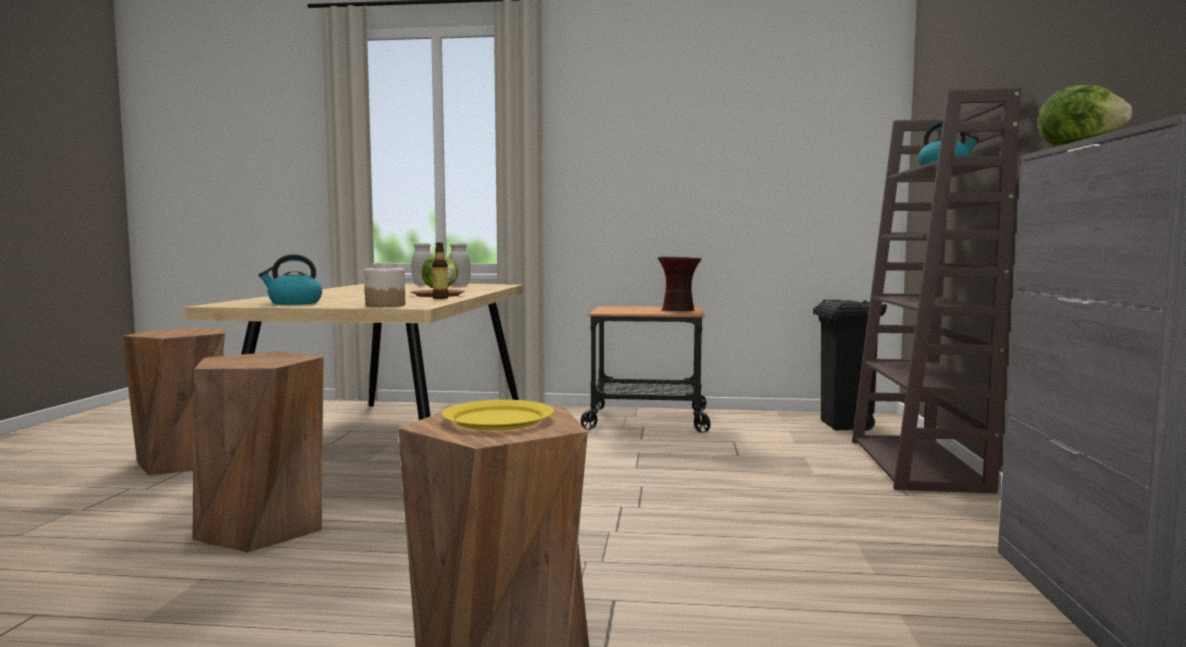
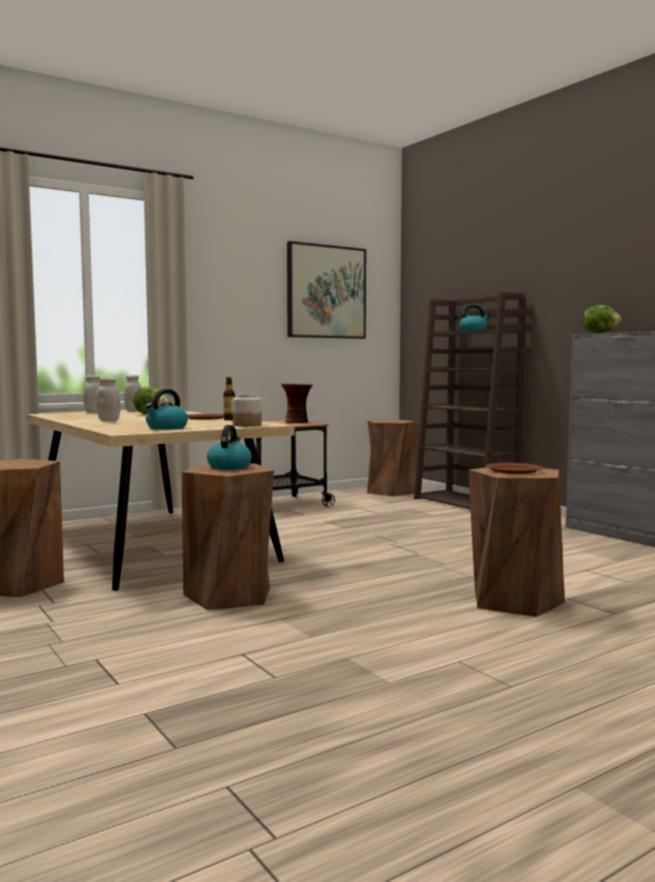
camera: 40 degrees left, 0 degrees up
yellow plate [441,400,554,430] -> brown plate [485,463,543,474]
black trash can [813,300,887,431] -> brown stool [367,419,417,497]
none -> white jar [96,377,120,421]
none -> kettle [207,425,252,470]
none -> picture [287,241,366,339]

